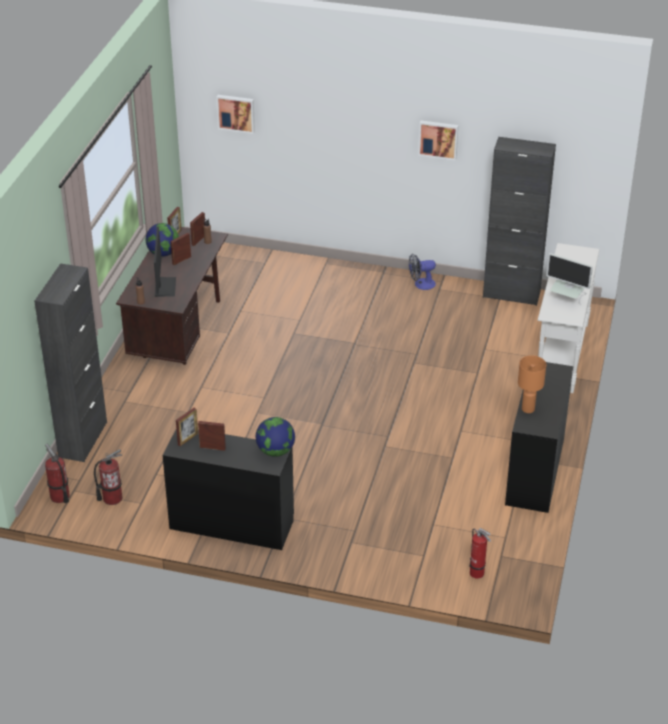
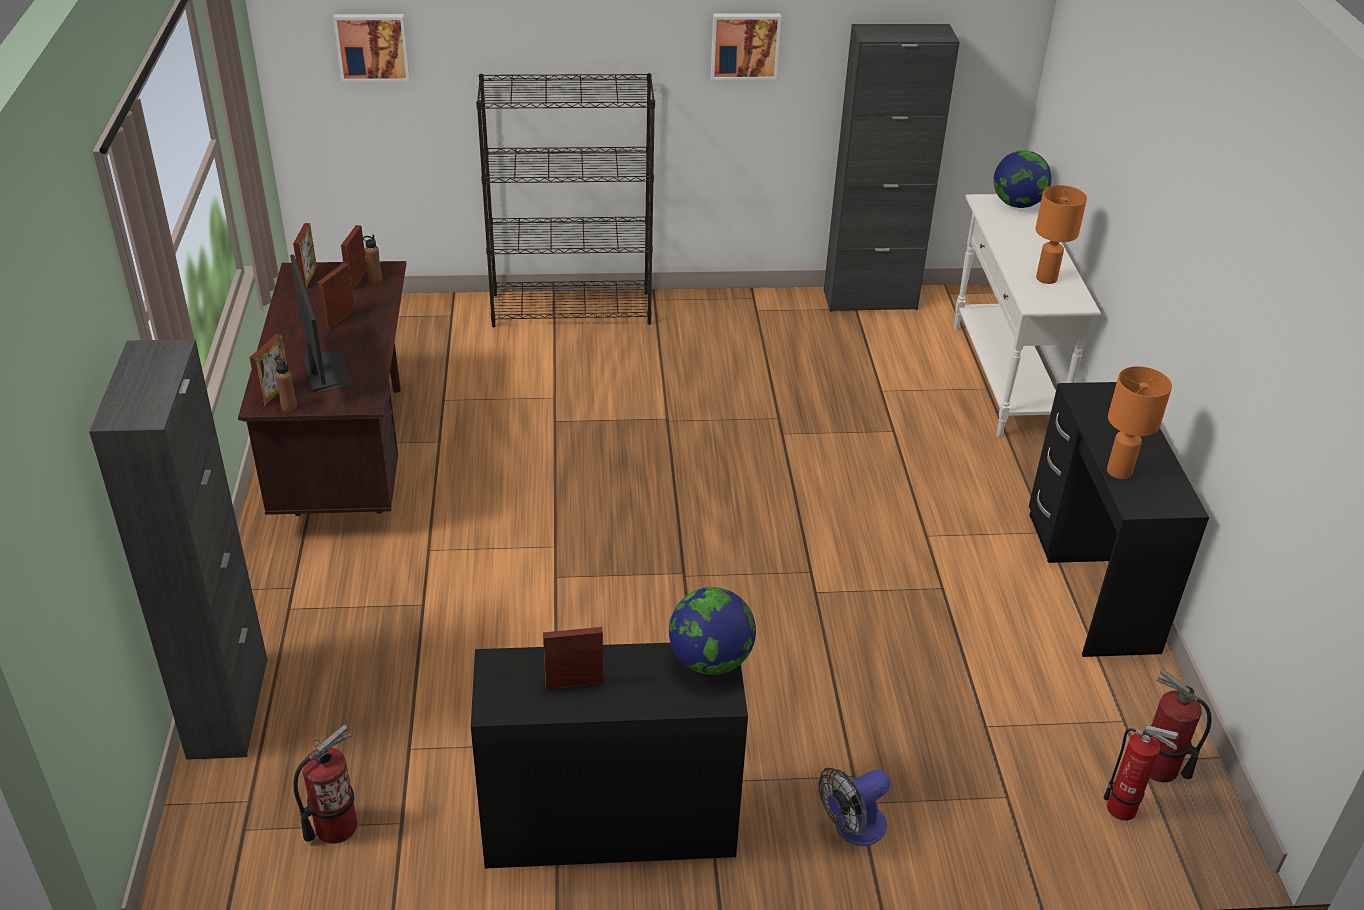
camera: 20 degrees left, 0 degrees up
fire extinguisher [45,444,70,503] -> fire extinguisher moved to [1150,669,1211,782]
globe [146,223,179,257] -> globe moved to [993,150,1052,208]
picture frame [176,408,198,446] -> picture frame moved to [250,334,287,406]
fan [409,254,436,290] -> fan moved to [818,768,890,846]
monitor [546,253,593,306] -> orange table lamp [1035,185,1087,284]
none -> black bookcase [476,73,655,327]

